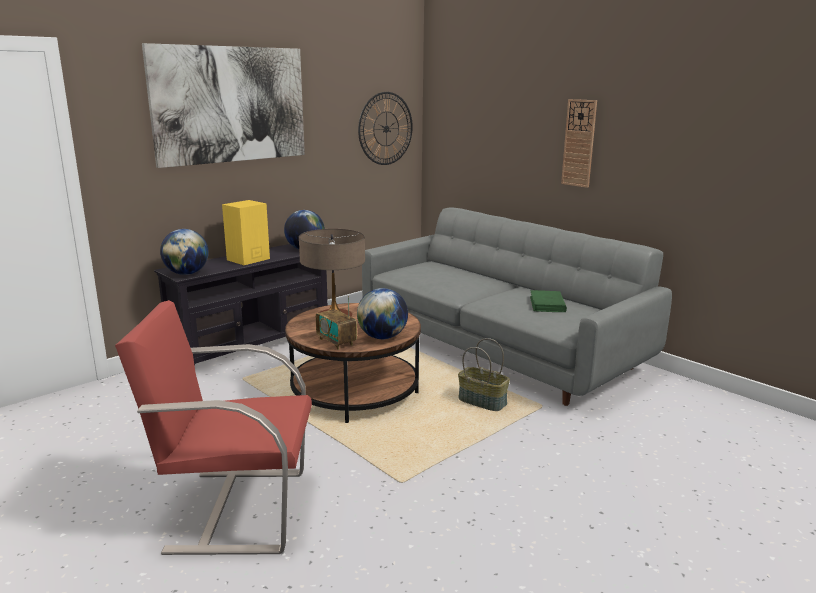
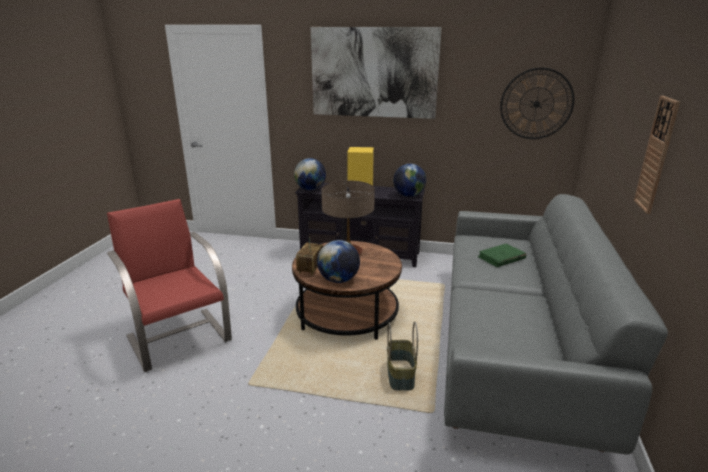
camera: 55 degrees right, 5 degrees up
green book [530,290,567,312] -> green book moved to [477,244,526,267]

